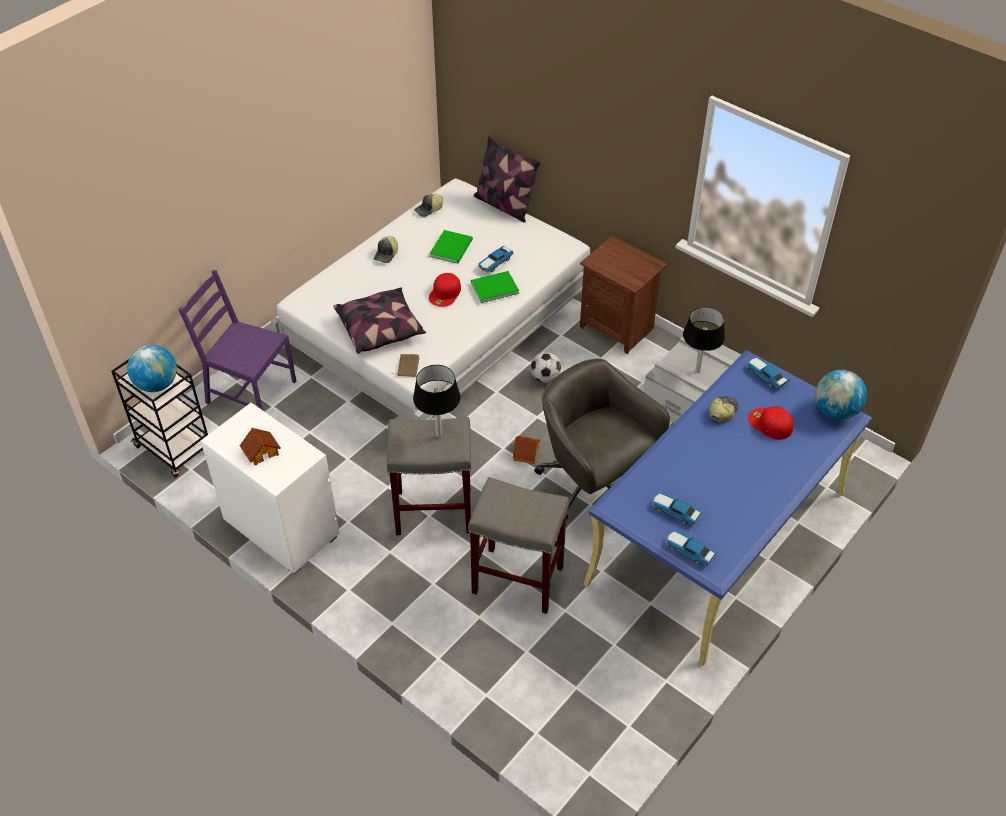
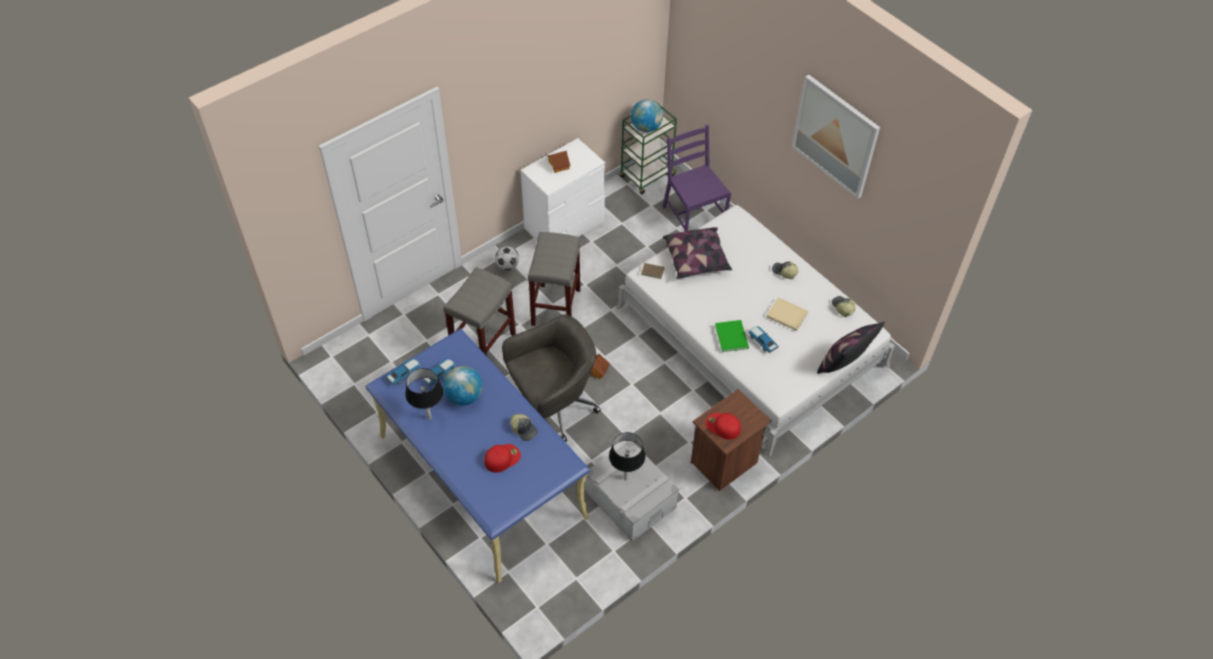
camera: 100 degrees right, 5 degrees up
black cart [111,359,208,478] -> green cart [620,101,677,194]
purple chair [178,270,296,410] -> purple chair turned 60 degrees counterclockwise [662,124,731,231]
black table lamp [413,365,461,438] -> black table lamp moved to [405,368,443,420]
red cap [429,273,461,307] -> red cap moved to [705,413,741,440]
green book [430,230,473,263] -> beige book [766,297,808,331]
football [530,352,561,383] -> football moved to [495,246,519,270]
toy car [746,357,789,389] -> none
globe [815,370,867,420] -> globe moved to [443,366,483,406]
none -> picture [792,75,880,199]

